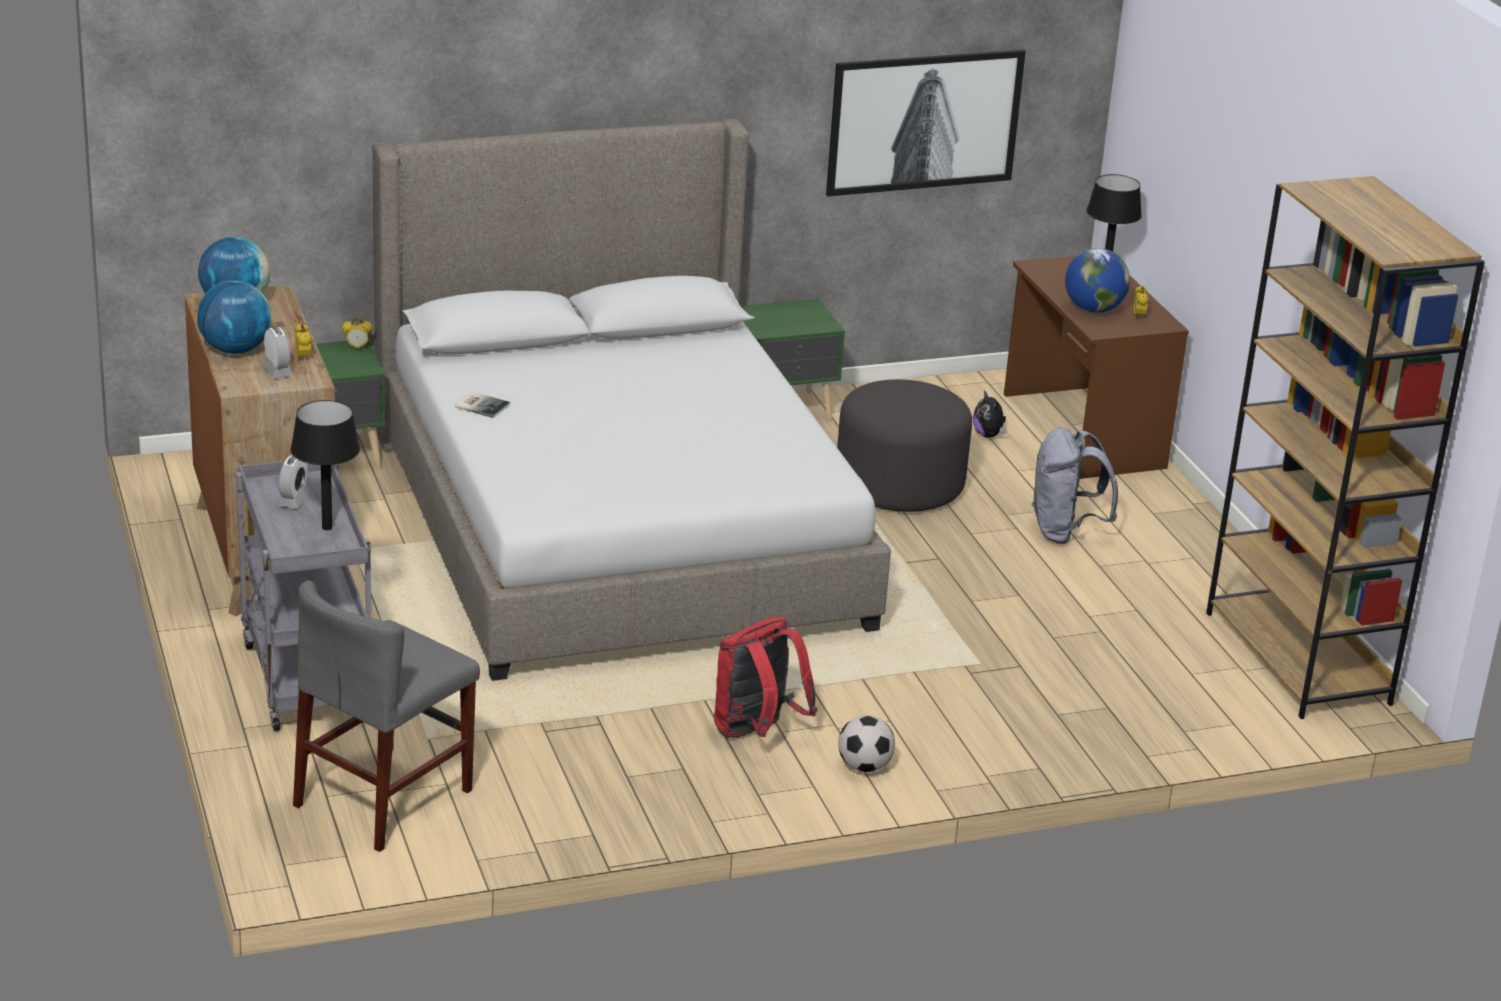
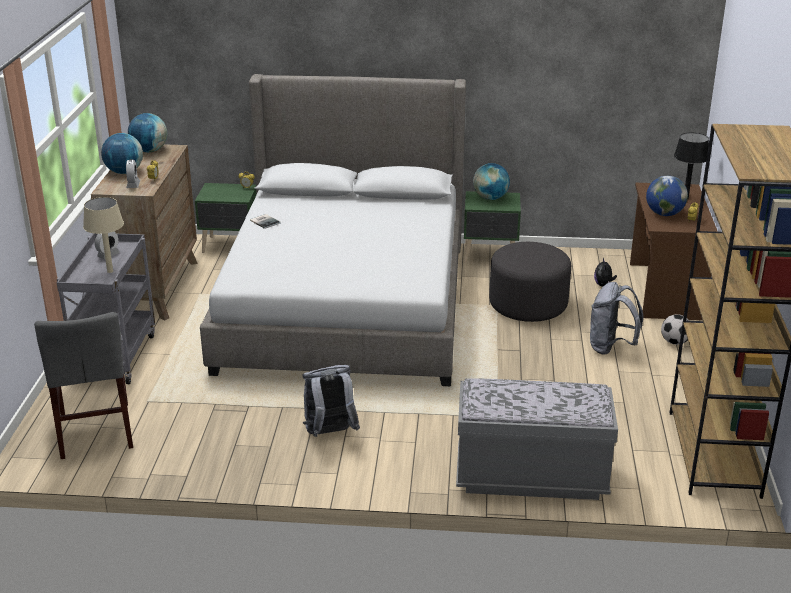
camera: 25 degrees right, 0 degrees up
black table lamp [291,400,360,530] -> beige table lamp [83,197,124,273]
grey chair [293,581,480,852] -> grey chair turned 75 degrees counterclockwise [34,312,133,459]
red backpack [714,617,818,738] -> grey backpack [302,365,360,437]
picture [826,50,1026,196] -> none
football [838,715,895,772] -> football moved to [661,314,689,345]
none -> grey bench [456,378,618,500]
none -> globe [473,163,510,200]

